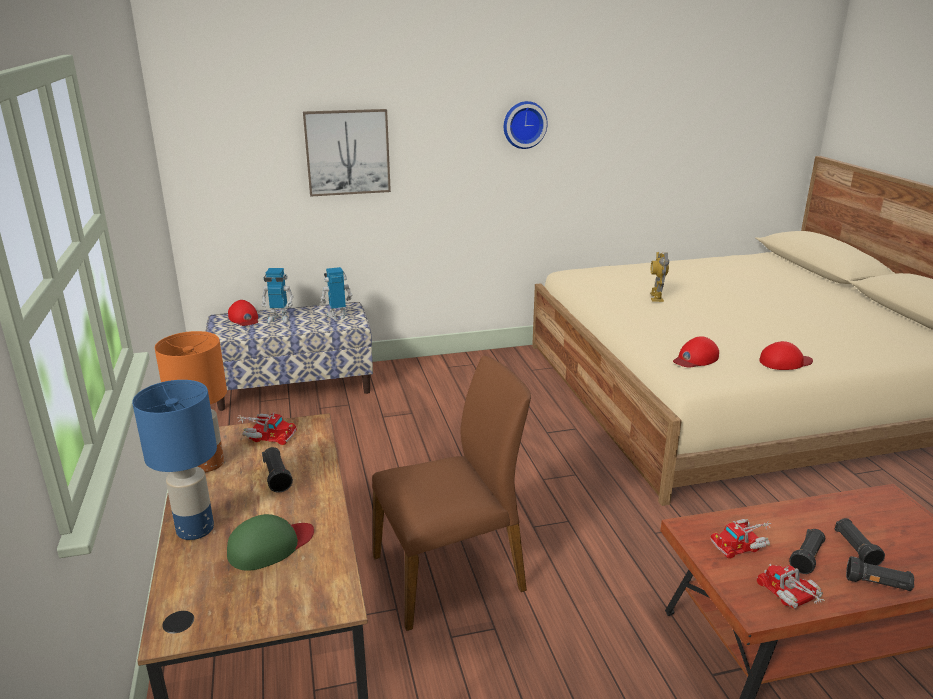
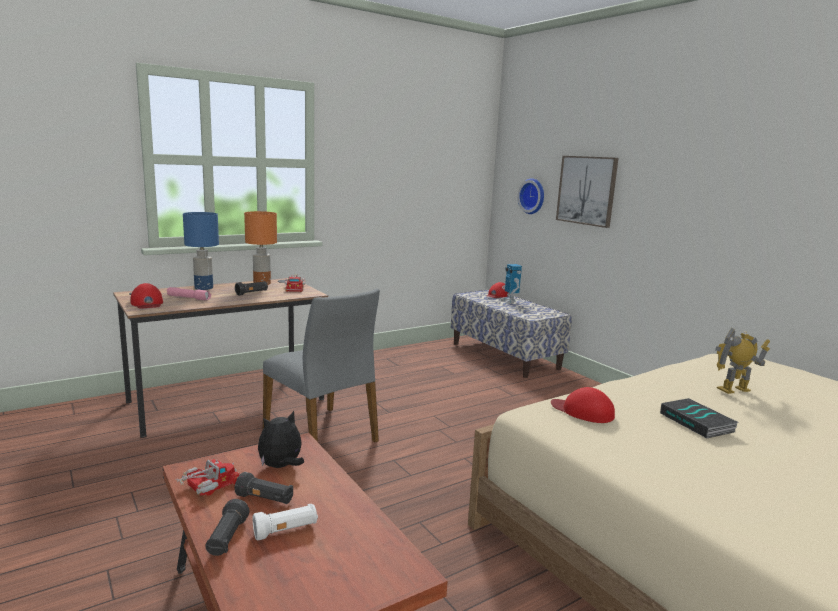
camera: 70 degrees right, 10 degrees down
green cap [227,514,314,571] -> pink flashlight [167,287,211,300]
toy robot [321,267,352,320] -> none
brown chair [372,356,531,631] -> grey chair [263,289,380,442]
wall clock [504,101,548,149] -> wall clock moved to [518,178,544,214]
toy truck [710,519,772,559] -> plush toy [258,411,304,468]
red cap [759,341,813,370] -> red cap moved to [131,283,163,309]
black flashlight [834,518,885,566] -> white flashlight [253,504,318,541]
none -> book [660,398,739,438]

